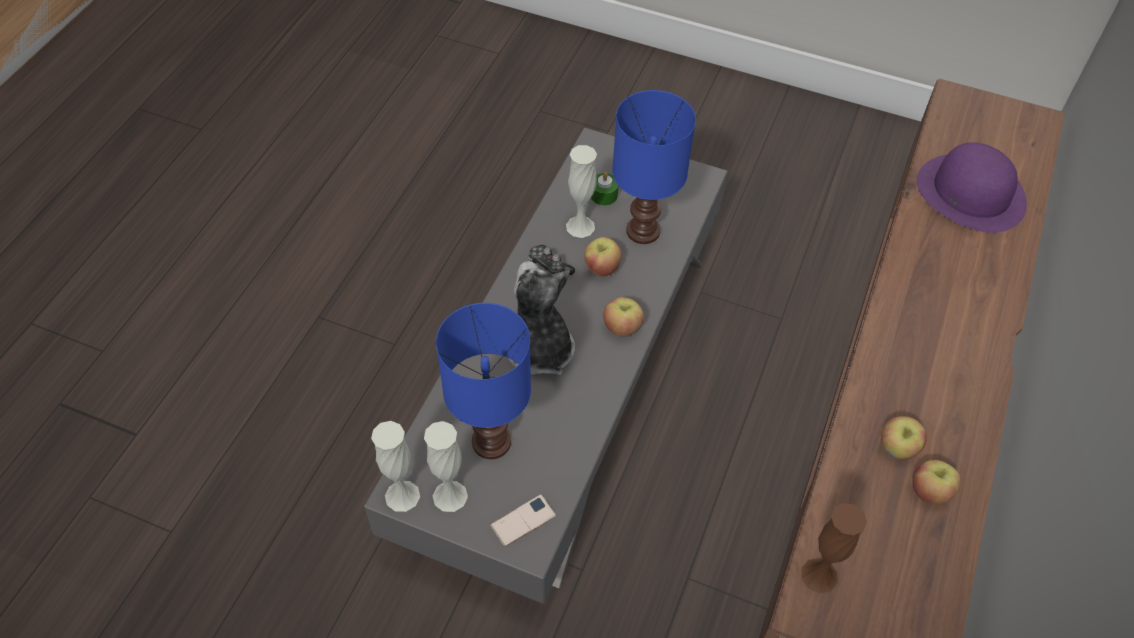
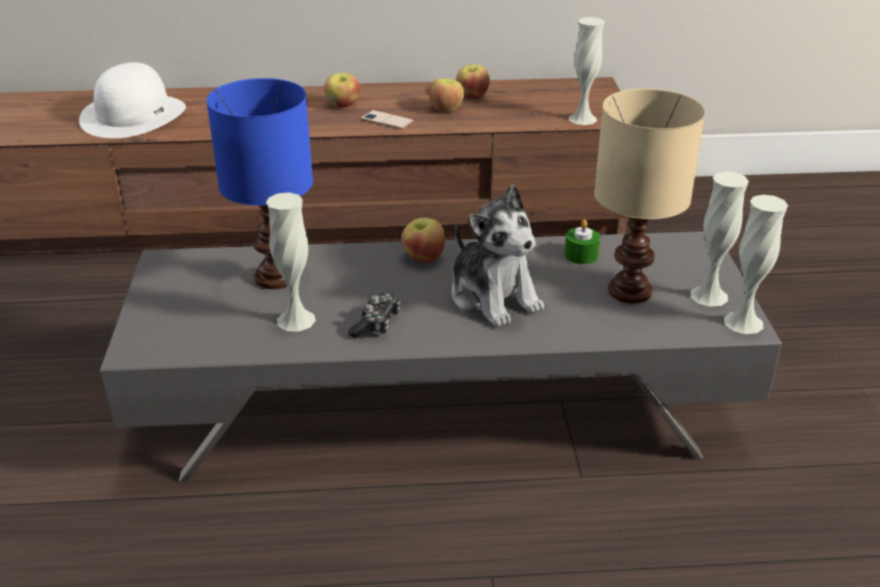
camera: 115 degrees left, 20 degrees down
blue table lamp [436,303,531,459] -> beige table lamp [594,88,705,304]
phone [490,494,556,546] -> phone moved to [360,110,414,130]
plush toy [508,261,575,375] -> plush toy turned 75 degrees counterclockwise [451,185,544,328]
apple [584,237,622,276] -> apple moved to [324,73,360,108]
green candle [591,172,618,206] -> green candle moved to [565,219,600,264]
brown vase [801,503,867,593] -> white vase [569,17,605,125]
purple hat [917,142,1027,233] -> white hat [79,62,186,138]

